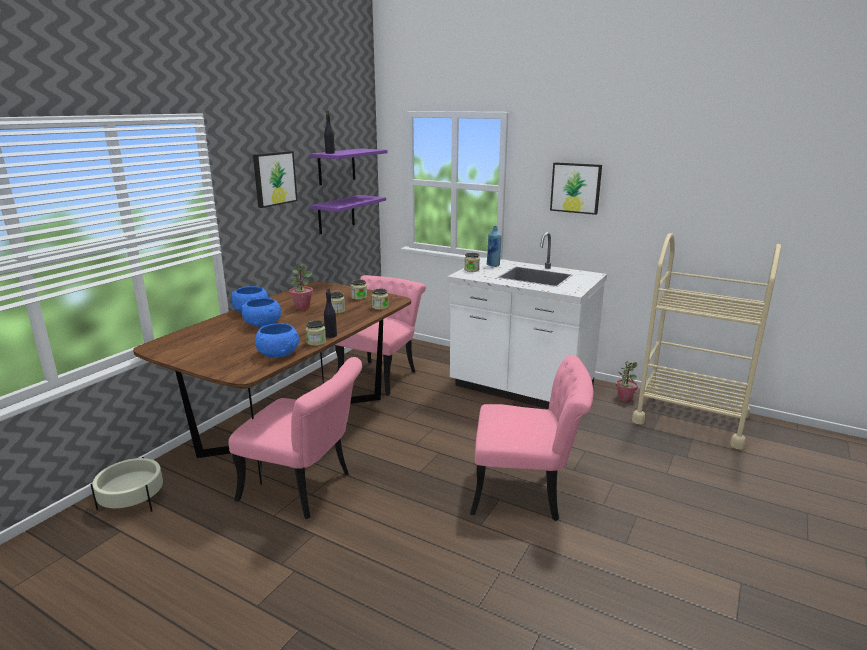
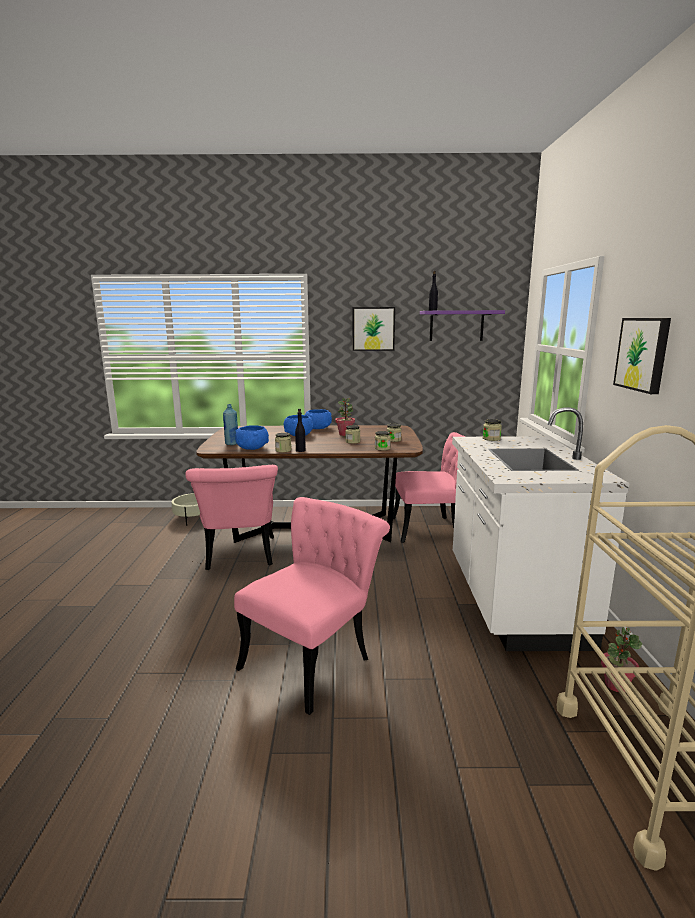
camera: 60 degrees right, 5 degrees down
purple shelf [310,195,386,234] -> none
pink chair [470,355,594,521] -> pink chair turned 120 degrees counterclockwise [234,497,390,715]
blue bottle [487,226,502,267] -> blue bottle moved to [223,404,238,445]

